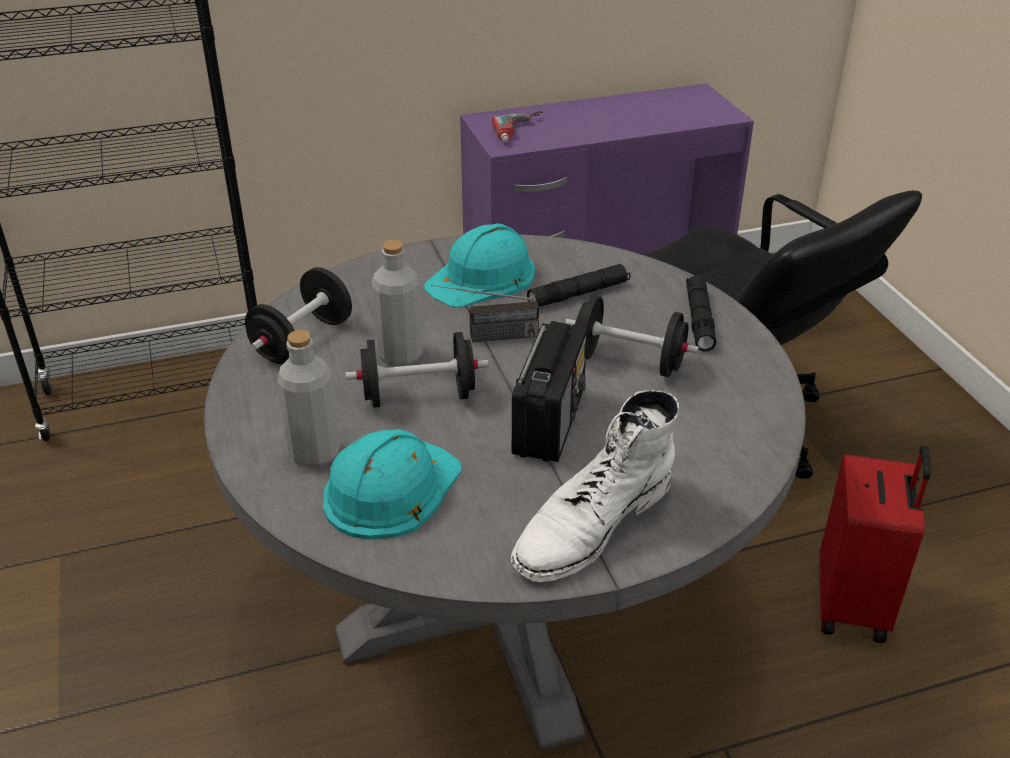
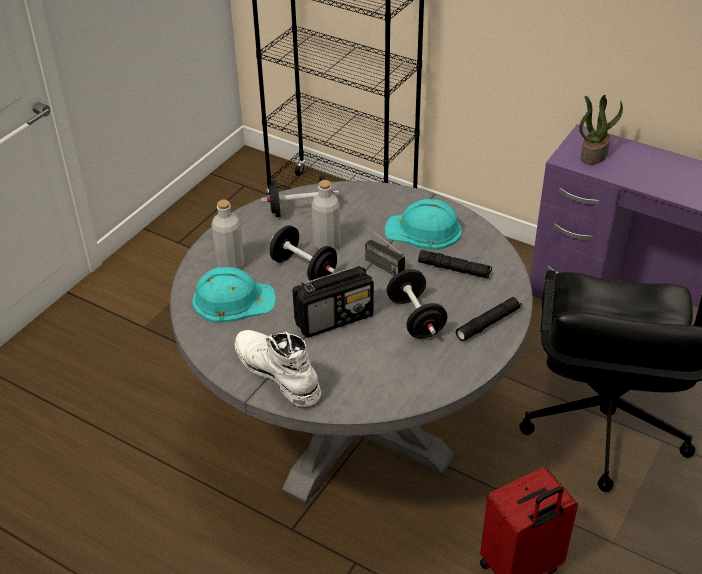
camera: 50 degrees right, 5 degrees up
power drill [492,111,543,142] -> potted plant [579,95,623,165]
white boot [511,390,679,582] -> white boot turned 45 degrees clockwise [234,330,321,407]

